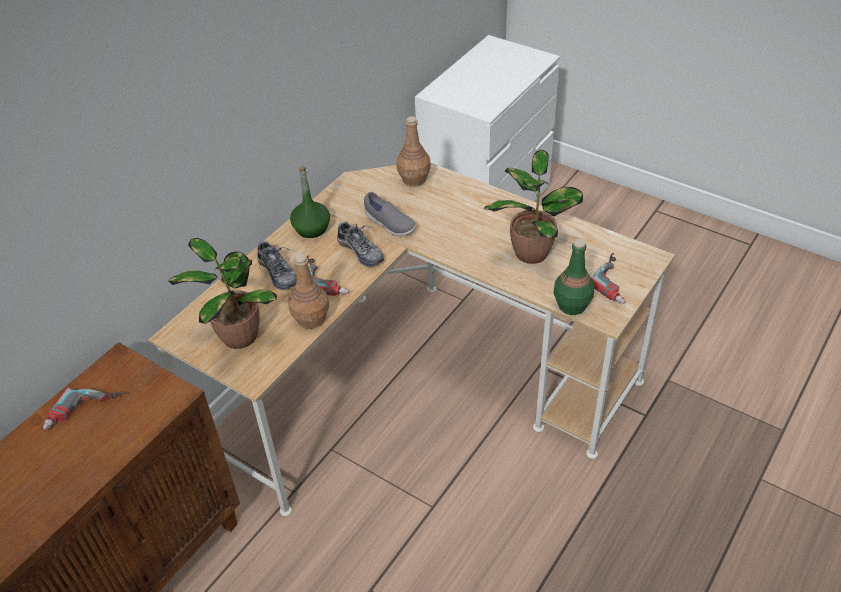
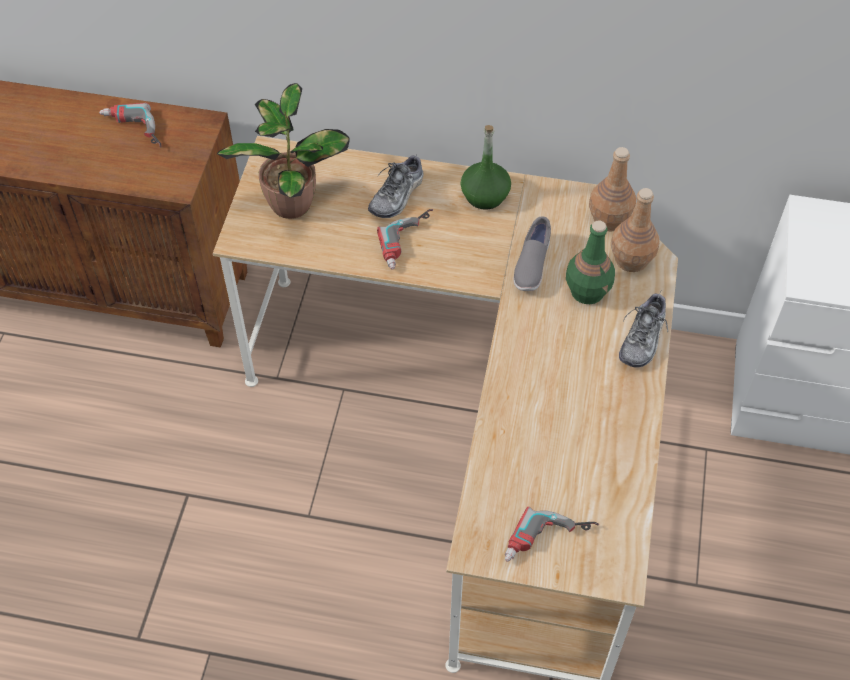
camera: 65 degrees right, 10 degrees up
brown bottle [288,254,329,329] -> brown bottle moved to [589,147,636,232]
shoe [337,219,384,267] -> shoe moved to [619,294,668,368]
potted plant [484,150,583,264] -> none
green bottle [554,239,594,315] -> green bottle moved to [566,220,615,304]

